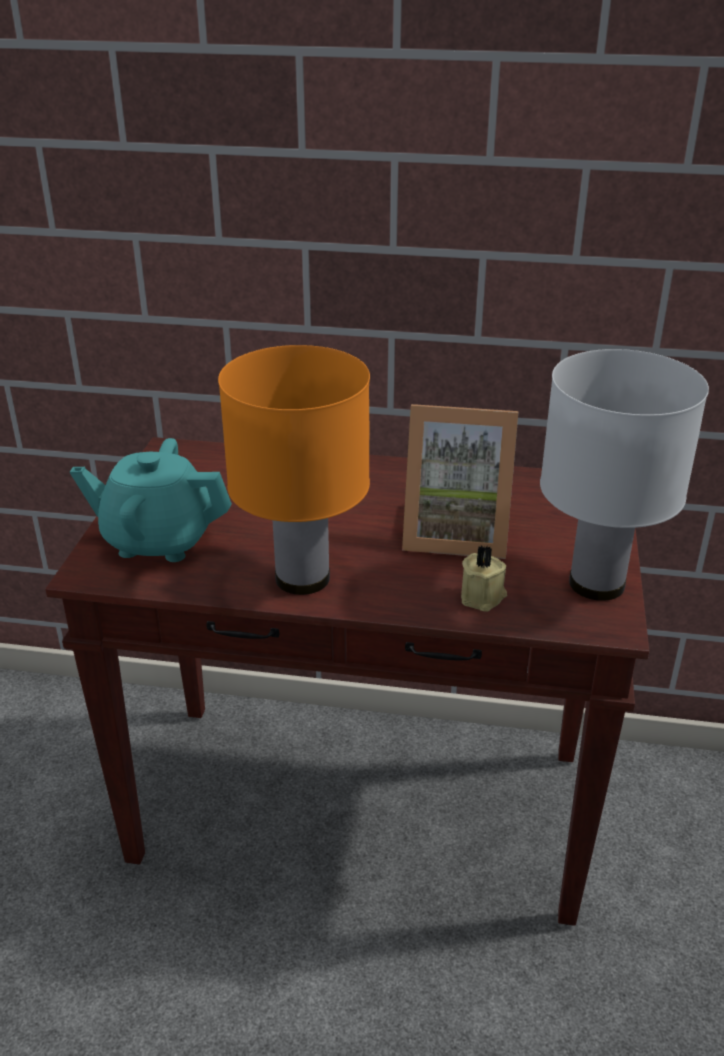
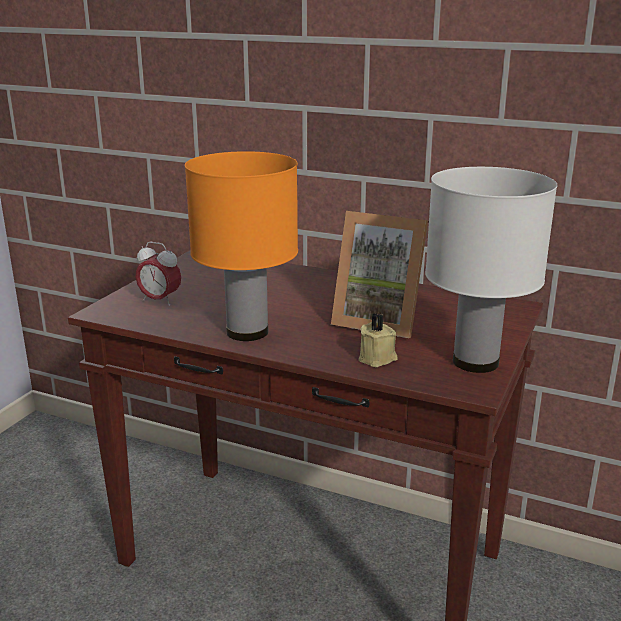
camera: 15 degrees right, 10 degrees down
turquoise teapot [70,438,232,562] -> alarm clock [135,242,181,306]

